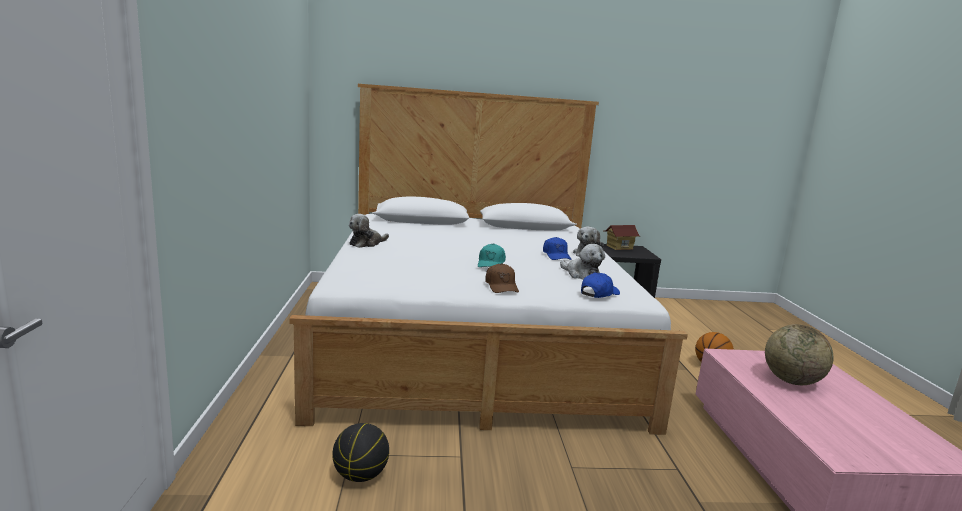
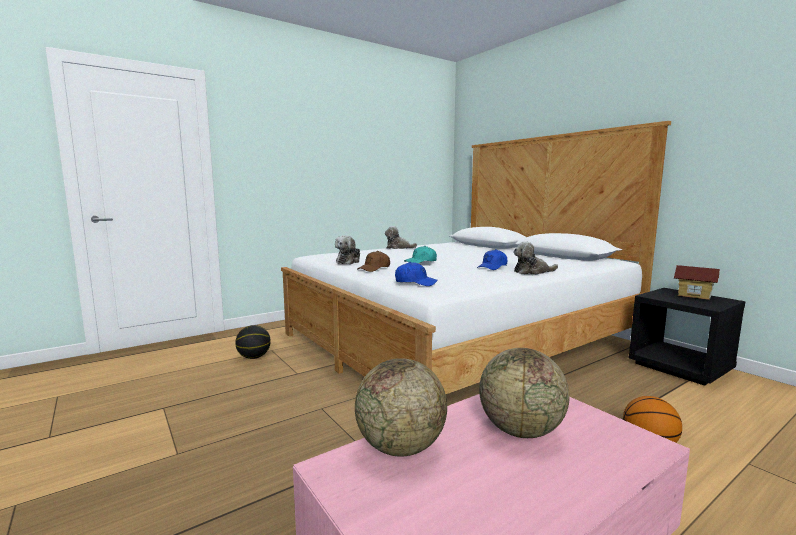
camera: 60 degrees right, 5 degrees down
plush toy [560,244,605,280] -> plush toy moved to [335,235,360,264]
none -> globe [355,358,447,457]

